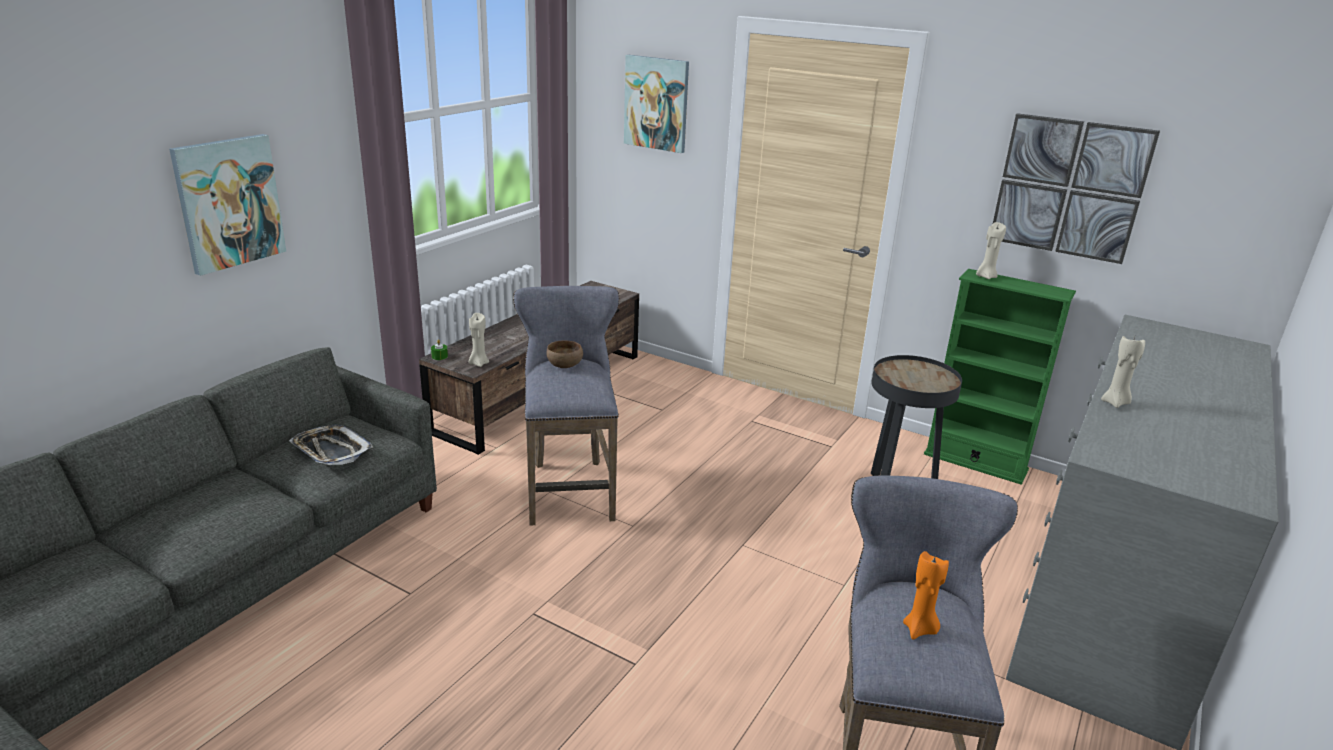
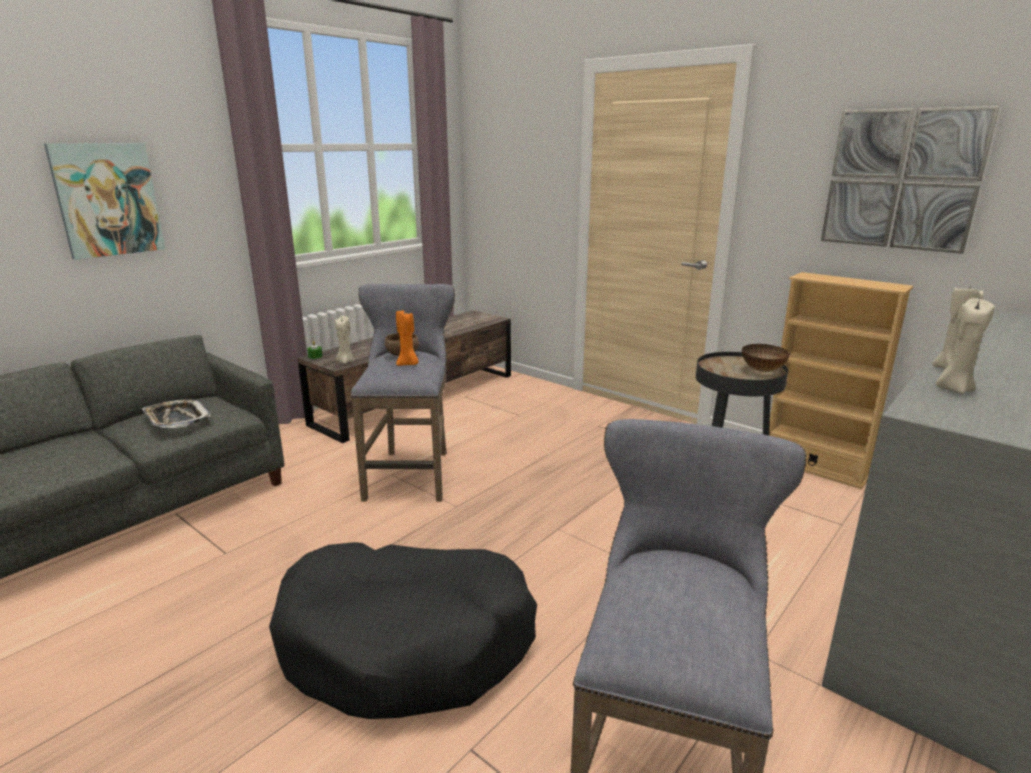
camera: 10 degrees right, 5 degrees down
picture [624,55,689,153] -> none
orange candle [903,551,949,639] -> orange candle moved to [396,310,419,366]
green bookcase [924,269,1076,485] -> beige bookcase [769,272,913,489]
beige candle [976,222,1006,279] -> beige candle moved to [936,298,995,394]
none -> black dog bed [269,542,537,719]
none -> bowl [742,344,790,372]

